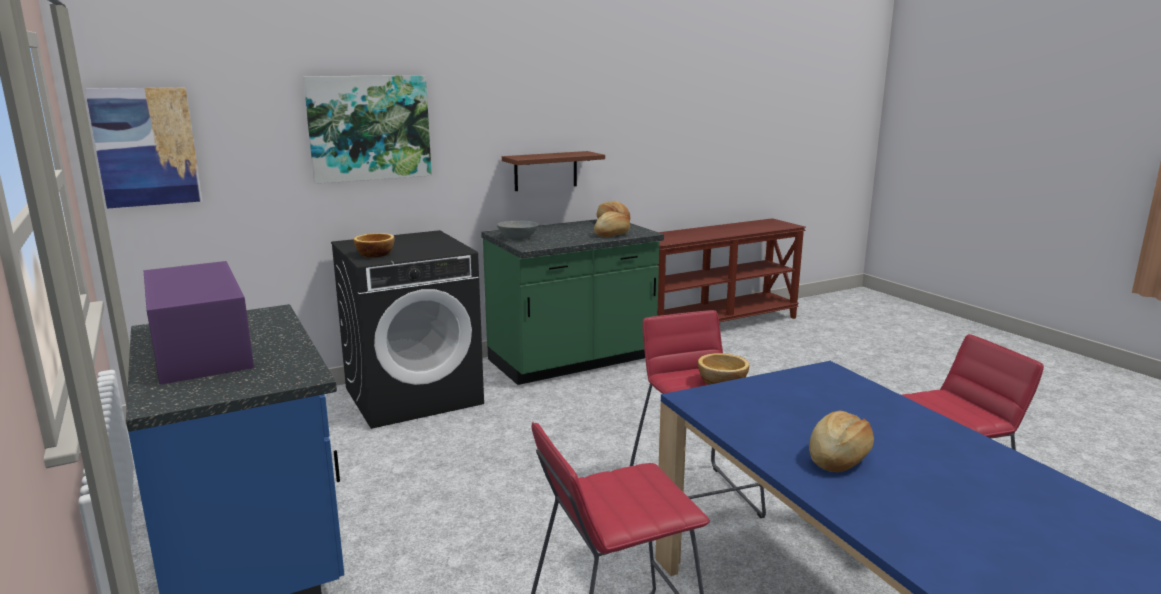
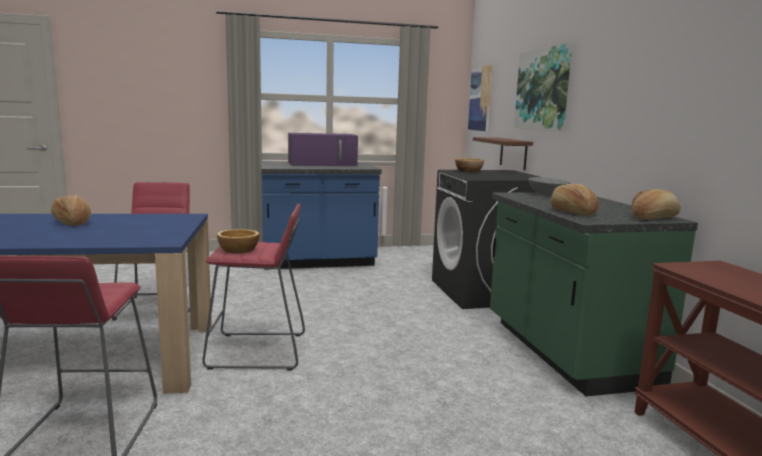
camera: 105 degrees right, 5 degrees down
brown shelf [502,151,605,191] -> brown shelf moved to [473,137,533,170]

